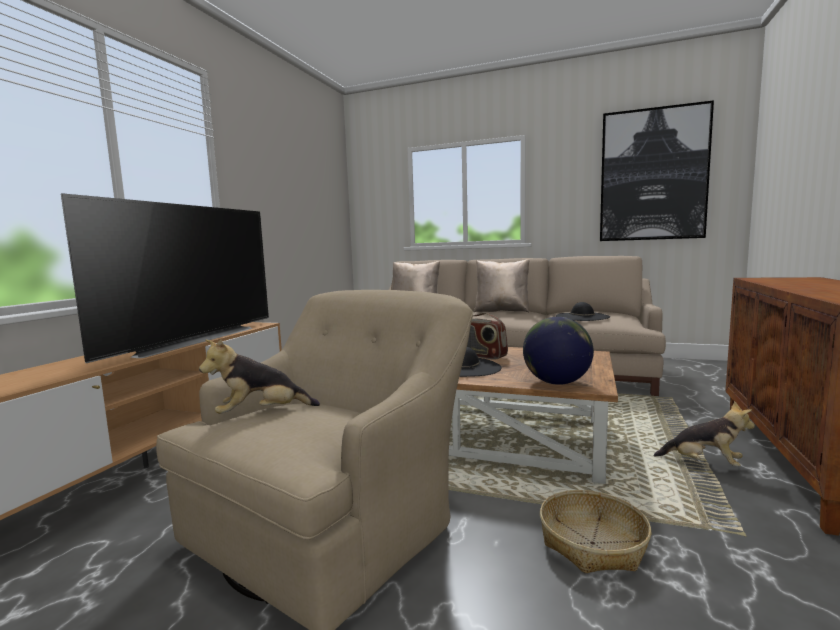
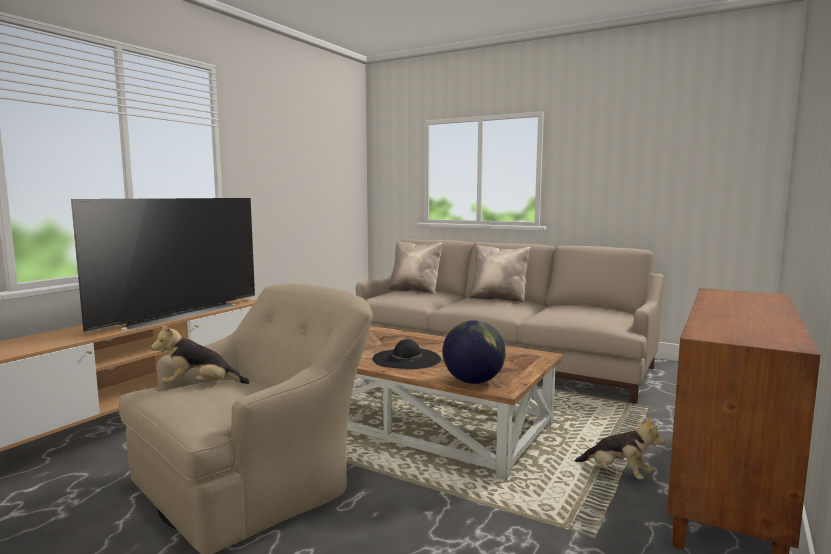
camera: 10 degrees right, 0 degrees up
radio [467,313,508,360] -> none
basket [540,490,652,573] -> none
black hat [556,302,610,321] -> none
picture [600,100,714,241] -> none

